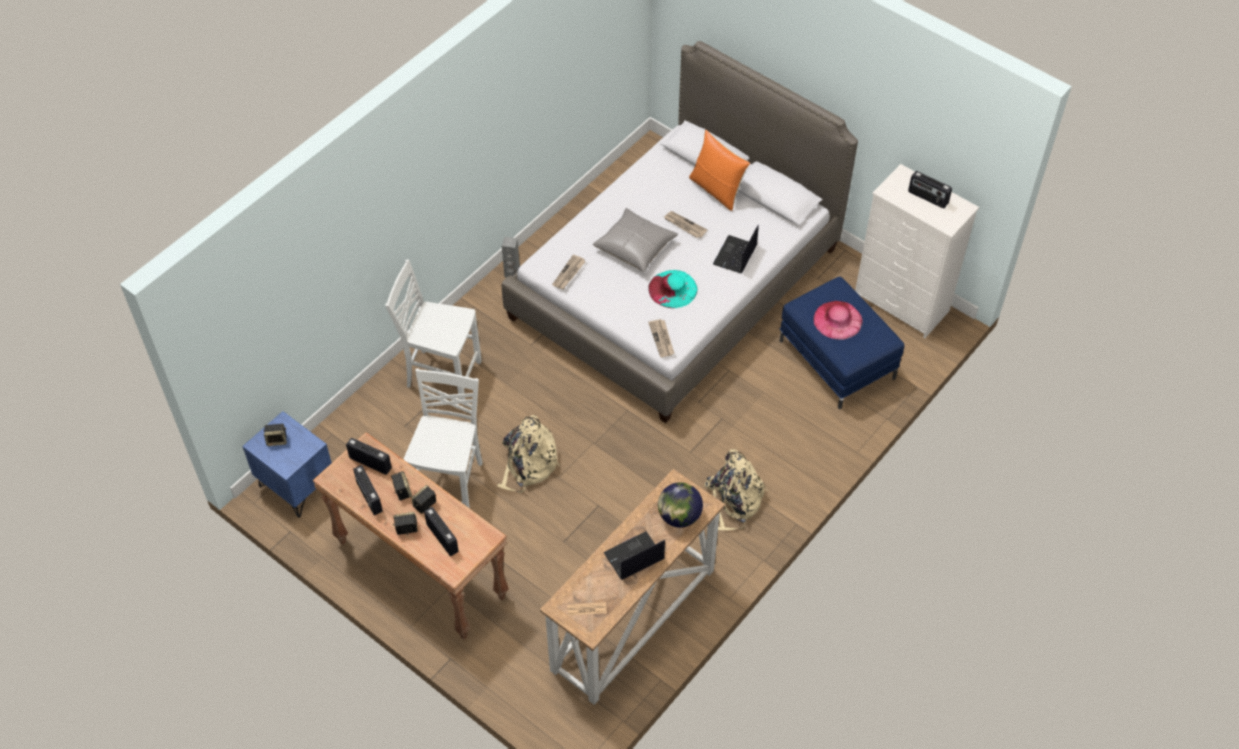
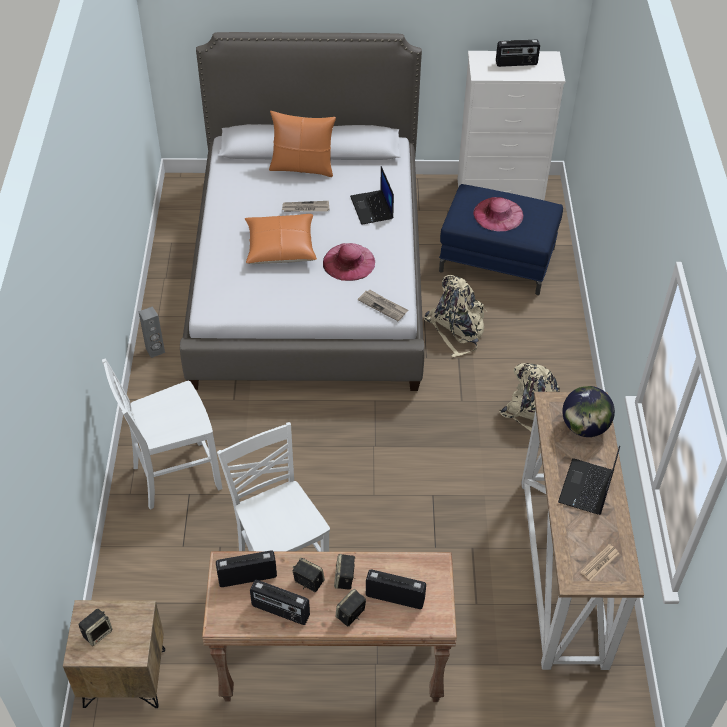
camera: 40 degrees left, 5 degrees down
blue nightstand [242,411,332,518] -> brown nightstand [63,600,165,708]
beige backpack [497,415,560,493] -> beige backpack moved to [424,275,487,357]
newspaper [552,254,586,289] -> none
grey pillow [592,208,678,272] -> orange pillow [245,214,317,264]
turquoise hat [648,270,697,308] -> pink hat [323,243,375,281]

